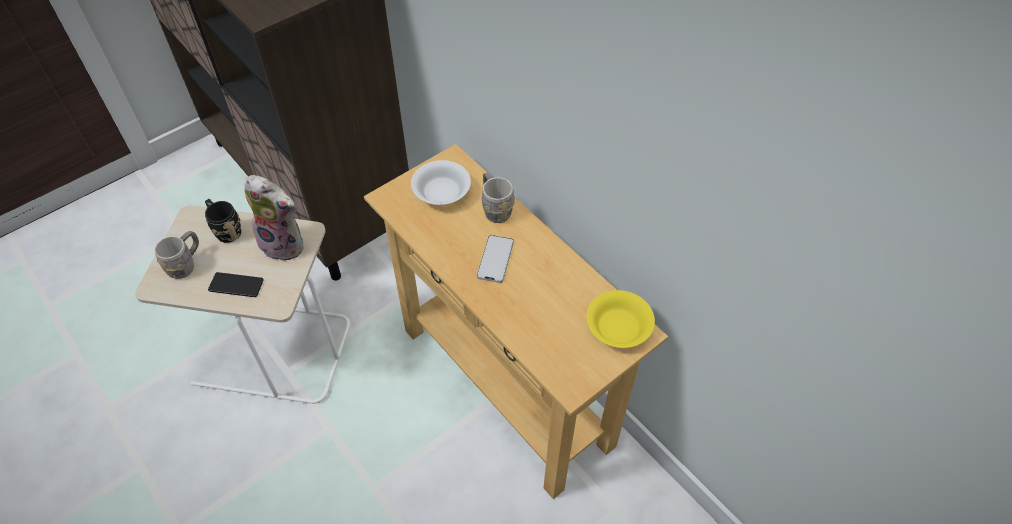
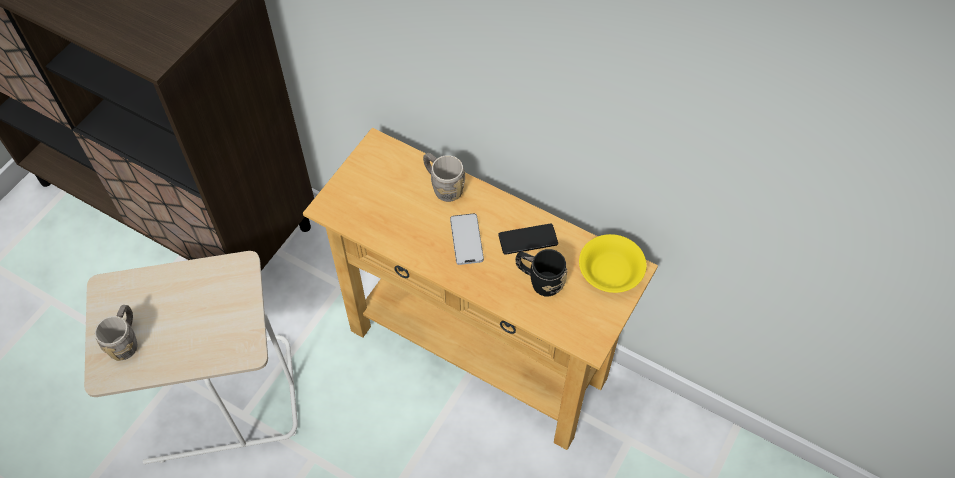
camera: 20 degrees left, 5 degrees up
black mug [205,199,241,243] -> black mug moved to [515,249,567,296]
phone [208,272,264,297] -> phone moved to [498,224,558,255]
plush toy [244,175,304,262] -> none
white bowl [411,160,471,205] -> none

